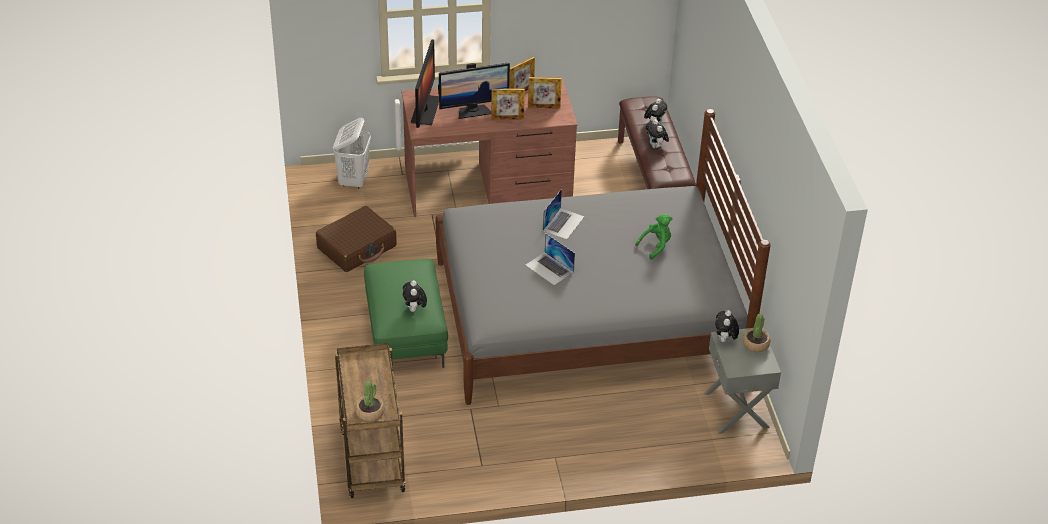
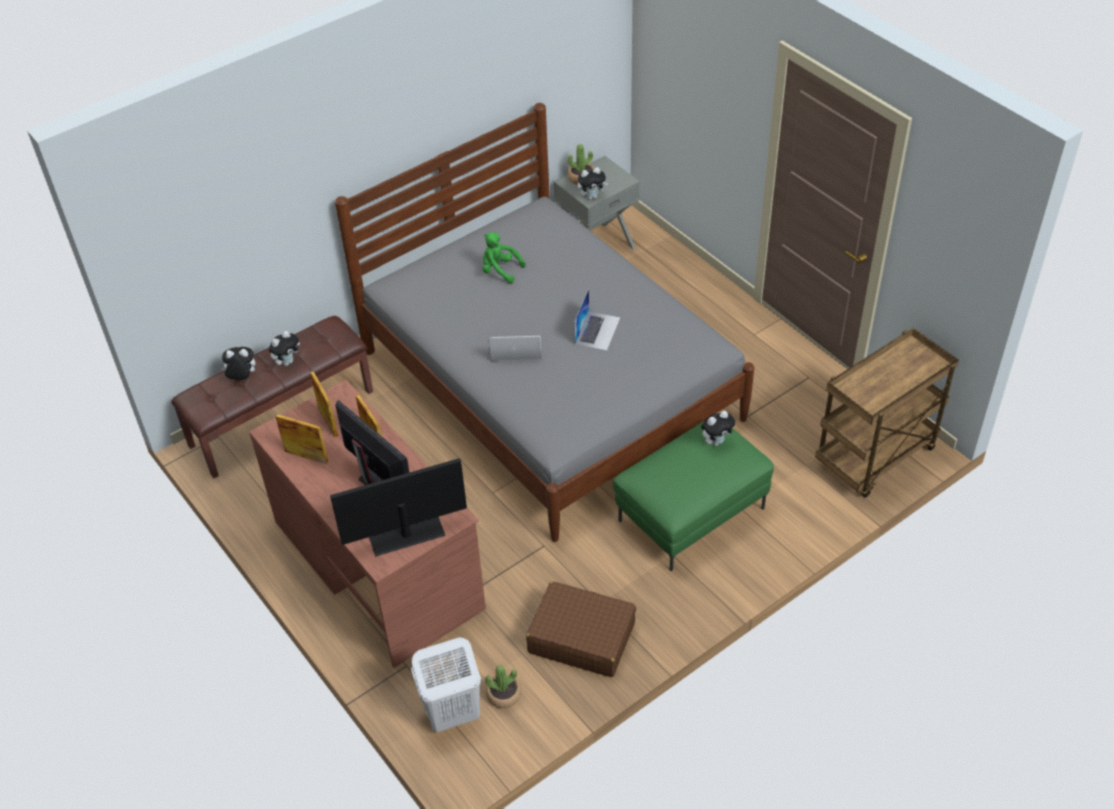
camera: 115 degrees left, 5 degrees up
potted plant [355,381,384,422] -> potted plant moved to [485,665,521,708]

